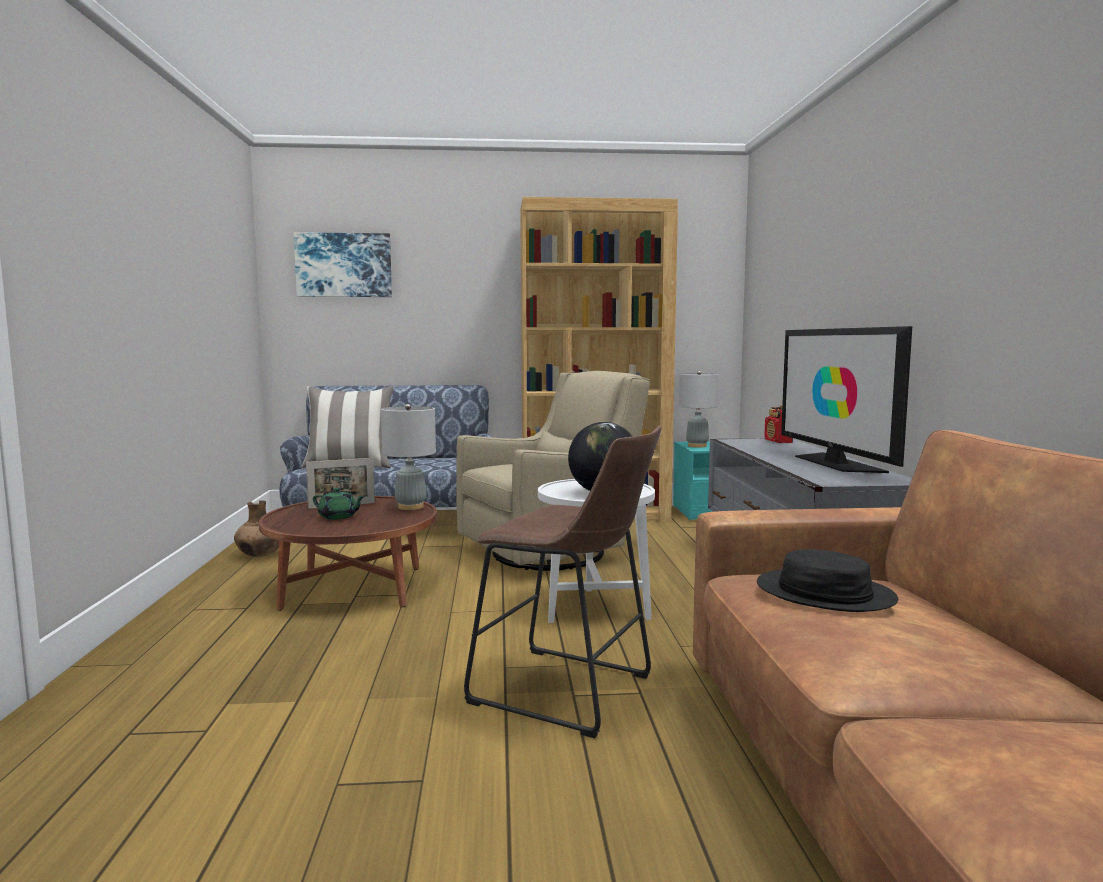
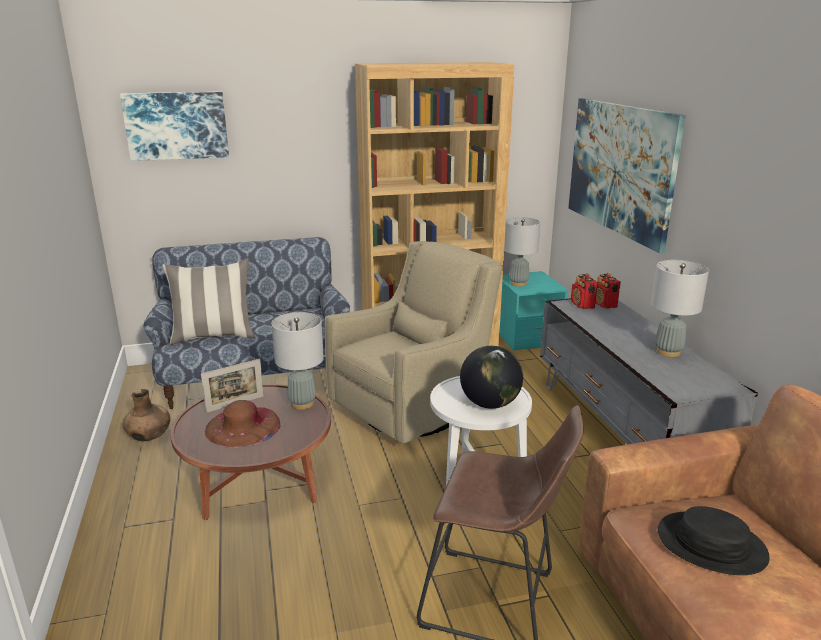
camera: 10 degrees left, 15 degrees up
green teapot [313,488,365,520] -> brown hat [205,400,281,448]
television [781,326,912,473] -> grey table lamp [651,260,709,357]
none -> picture [568,98,686,253]
none -> radio [571,273,598,309]

